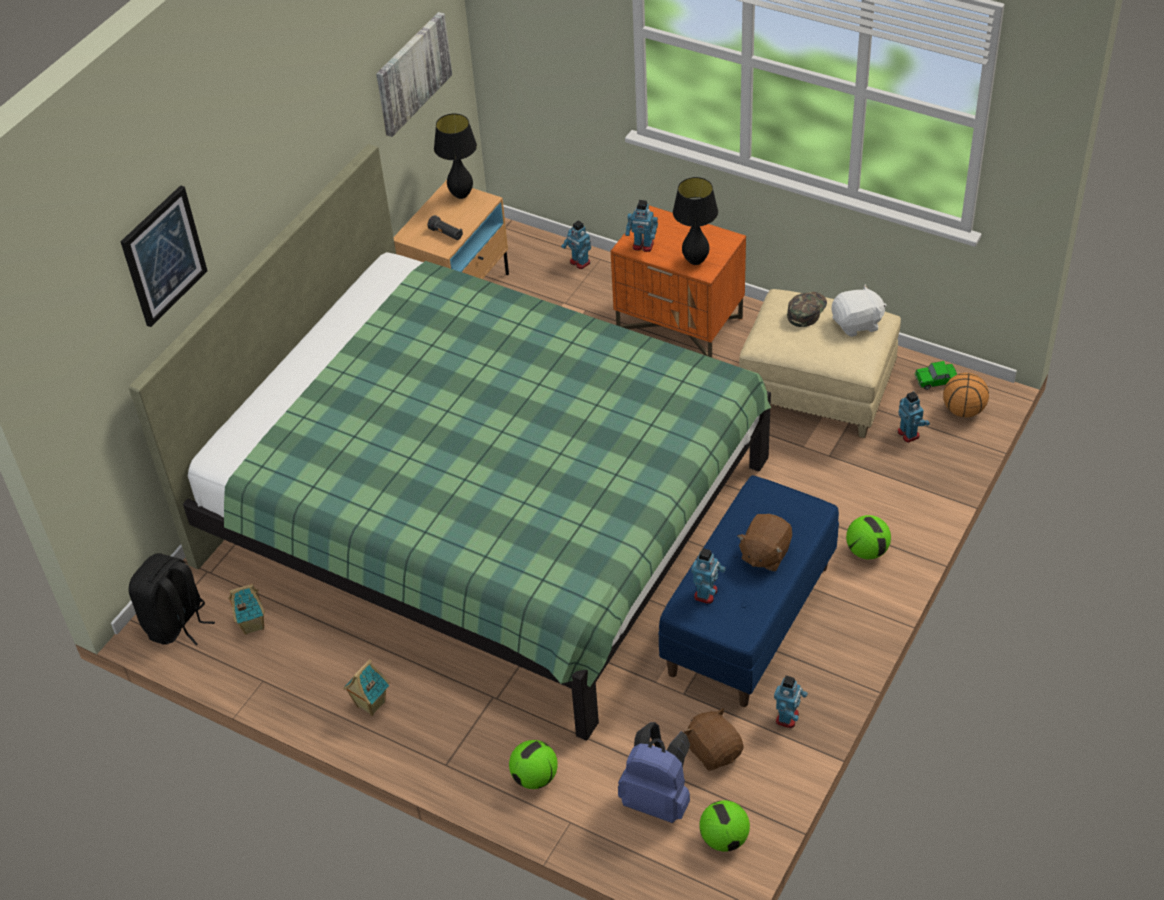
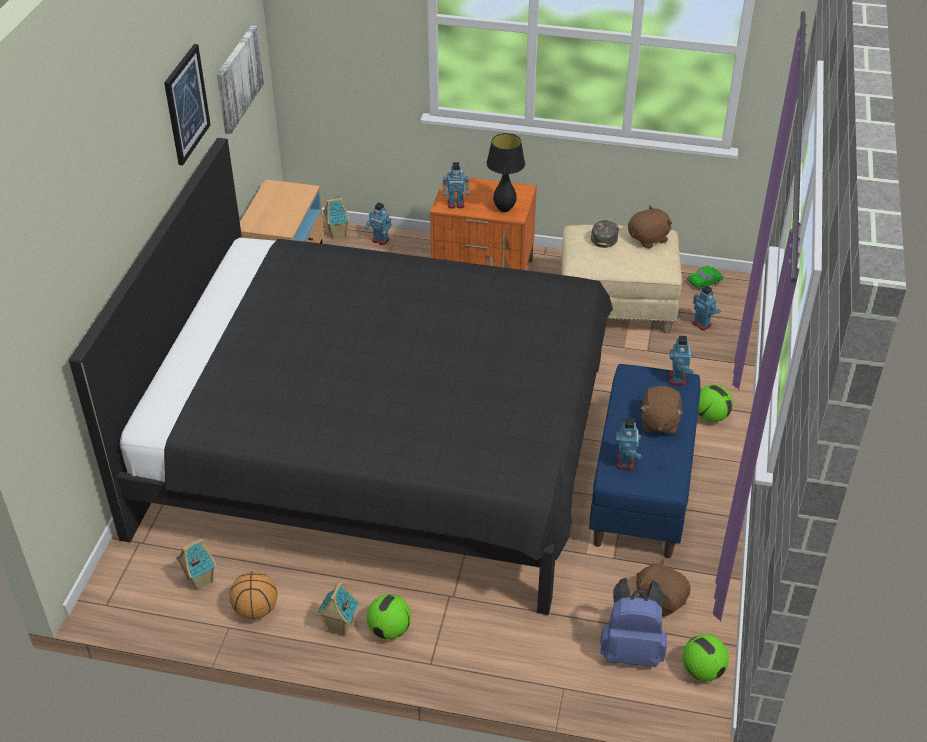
camera: 20 degrees left, 5 degrees down
picture [121,185,208,327] -> picture moved to [164,44,211,165]
green bed [129,144,771,741] -> black bed [69,138,613,615]
black backpack [129,553,215,645] -> none
black flashlight [428,215,463,240] -> none
black table lamp [434,114,477,199] -> none
football [509,740,558,789] -> football moved to [367,594,411,639]
toy robot [774,676,808,728] -> toy robot moved to [669,336,693,386]
white plush toy [832,284,886,337] -> brown plush toy [628,206,672,249]
basketball [943,373,989,418] -> basketball moved to [229,571,277,619]
none -> toy house [323,197,350,239]

